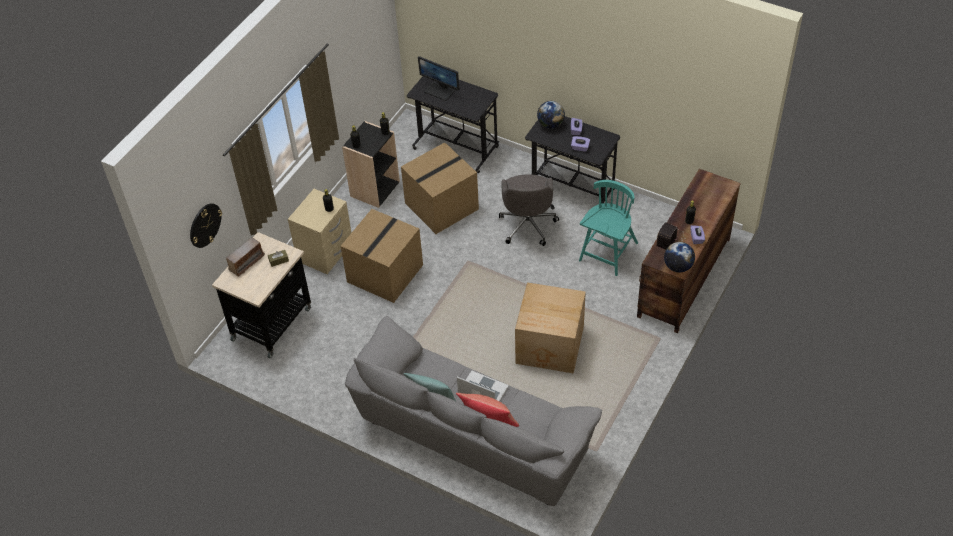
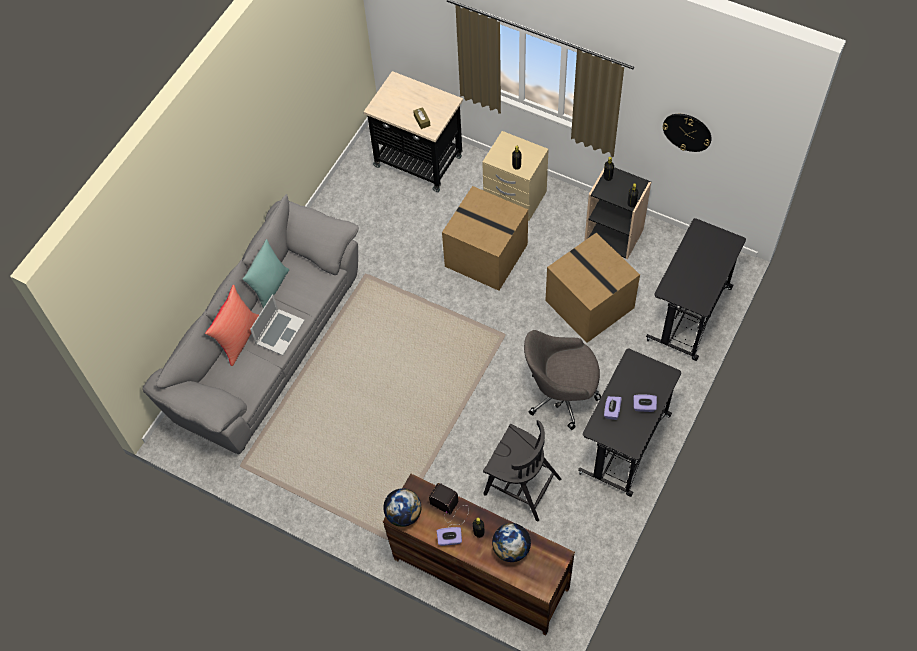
camera: 90 degrees right, 10 degrees up
wall clock [190,203,222,248] -> wall clock moved to [662,114,712,152]
radio [226,236,265,277] -> none
monitor [418,56,459,101] -> none
cardboard box [515,282,586,373] -> none
globe [537,101,565,129] -> globe moved to [492,523,531,562]
turquoise chair [579,180,638,276] -> black chair [483,420,562,521]

